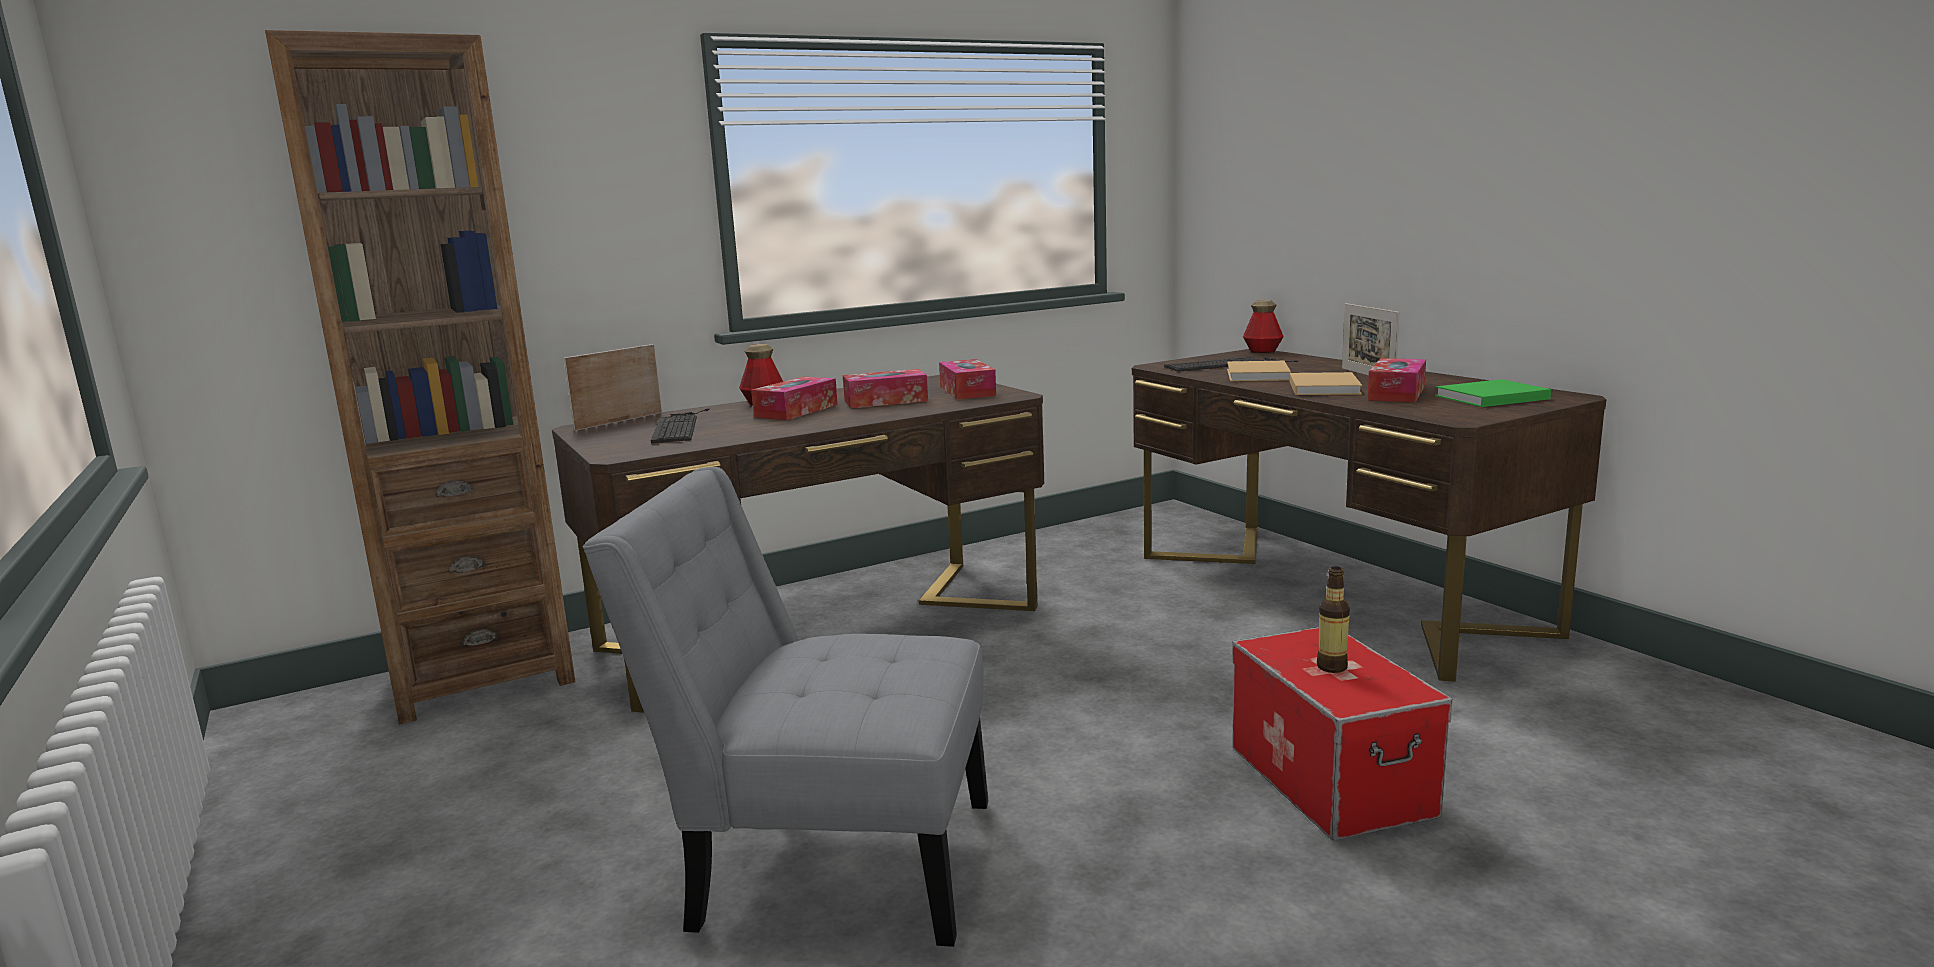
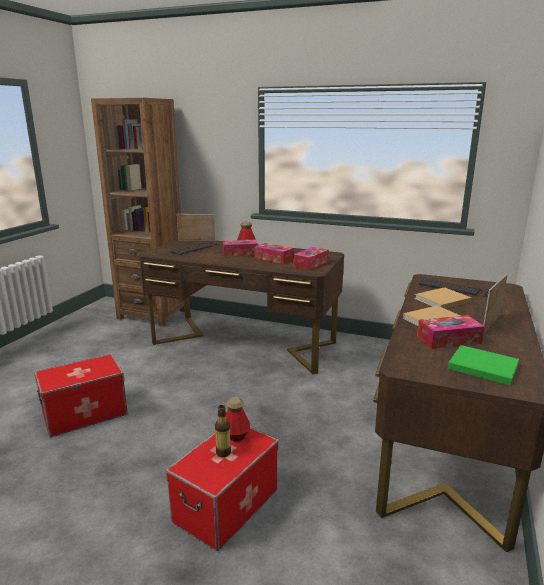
camera: 50 degrees right, 5 degrees up
grey chair [583,467,988,947] -> storage box [34,354,128,437]
bottle [1243,300,1284,353] -> bottle moved to [226,397,250,441]

